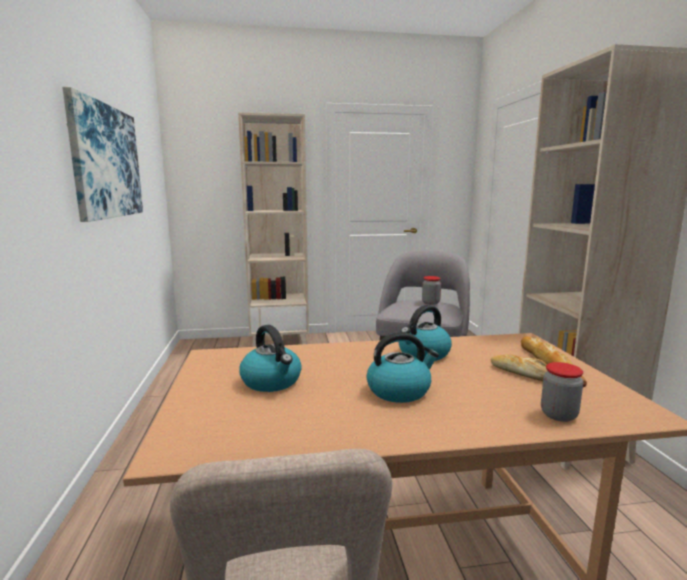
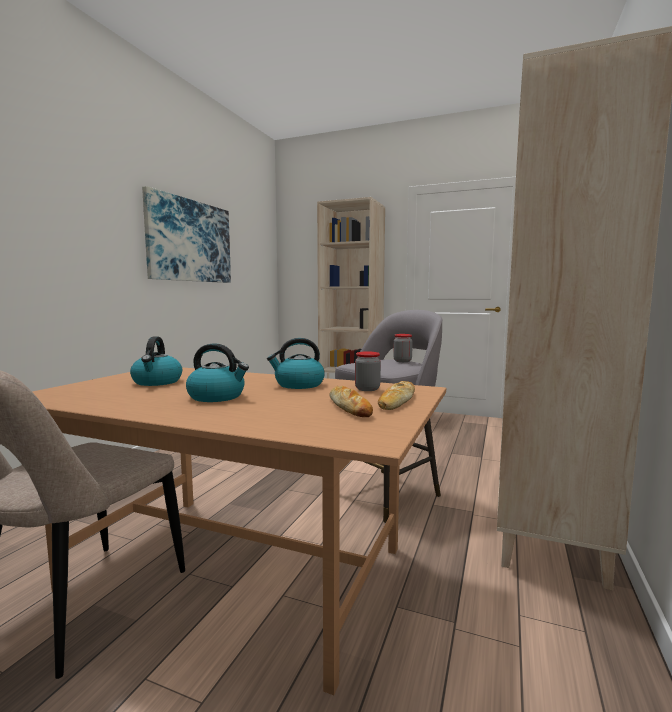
camera: 30 degrees right, 5 degrees down
jar [541,362,583,422] -> jar moved to [355,351,381,391]

